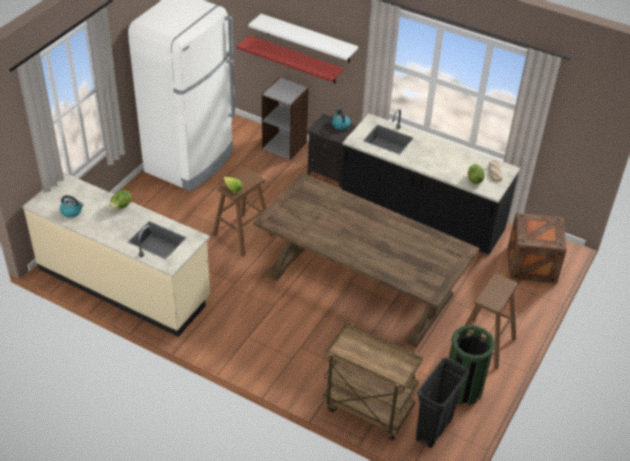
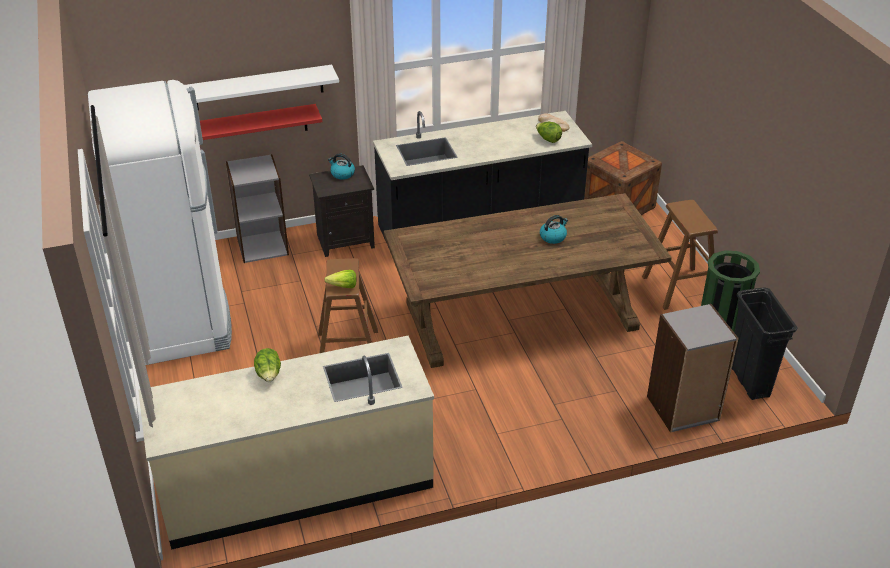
camera: 45 degrees left, 5 degrees down
kettle [60,195,84,217] -> kettle moved to [540,215,568,244]
brown cart [323,323,423,441] -> grey bookcase [647,304,739,433]

